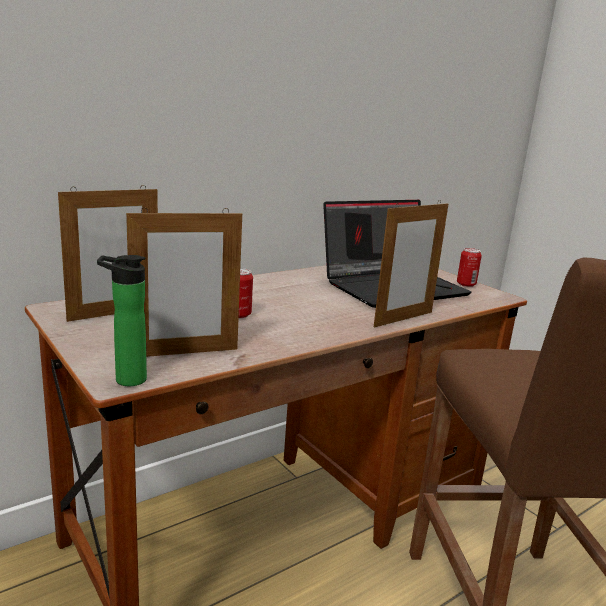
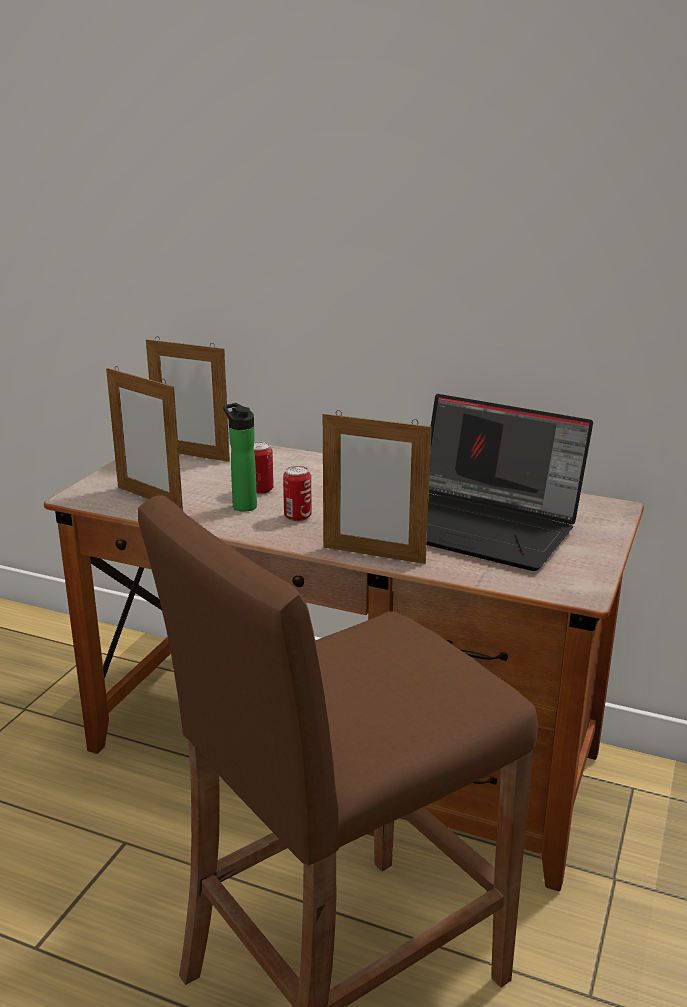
camera: 60 degrees right, 5 degrees up
bottle [97,255,147,386] -> bottle moved to [223,403,257,512]
can [457,248,482,287] -> can moved to [283,466,312,521]

